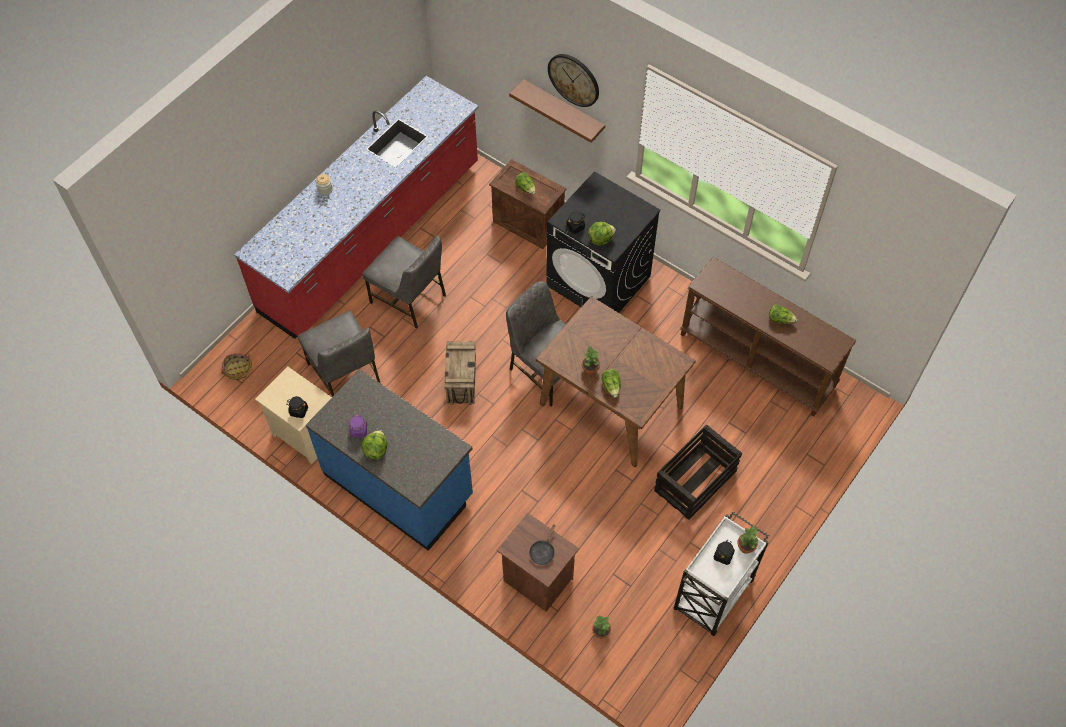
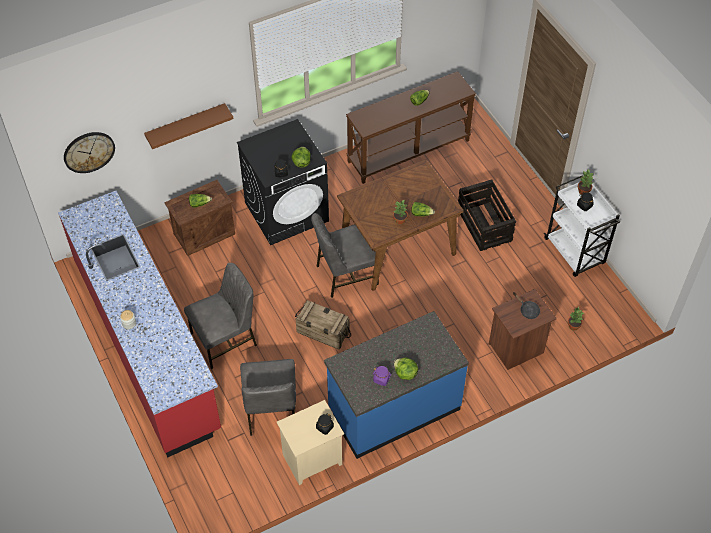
camera: 65 degrees left, 5 degrees down
basket [221,353,252,380] -> none
grey chair [298,311,380,397] -> grey chair turned 90 degrees clockwise [240,359,296,436]
wall clock [548,54,599,107] -> wall clock moved to [64,132,115,173]

